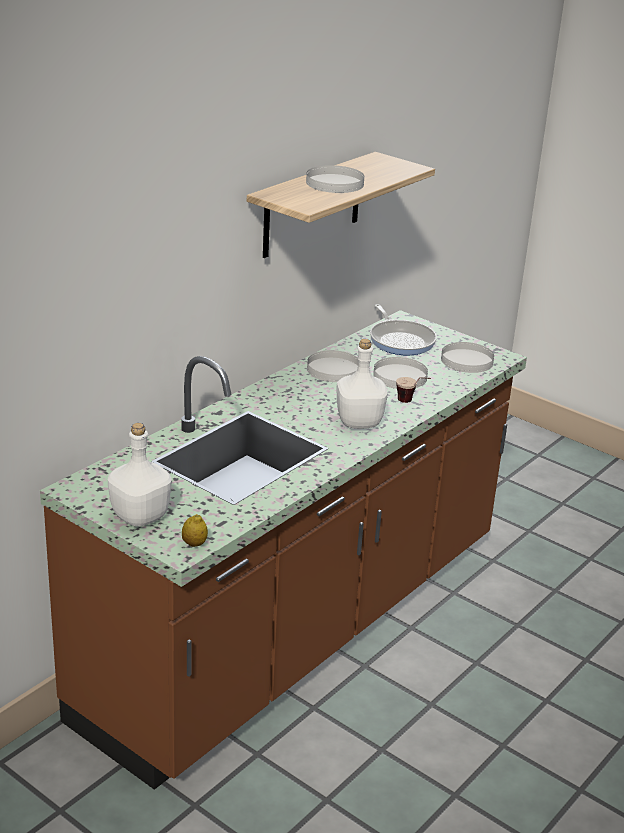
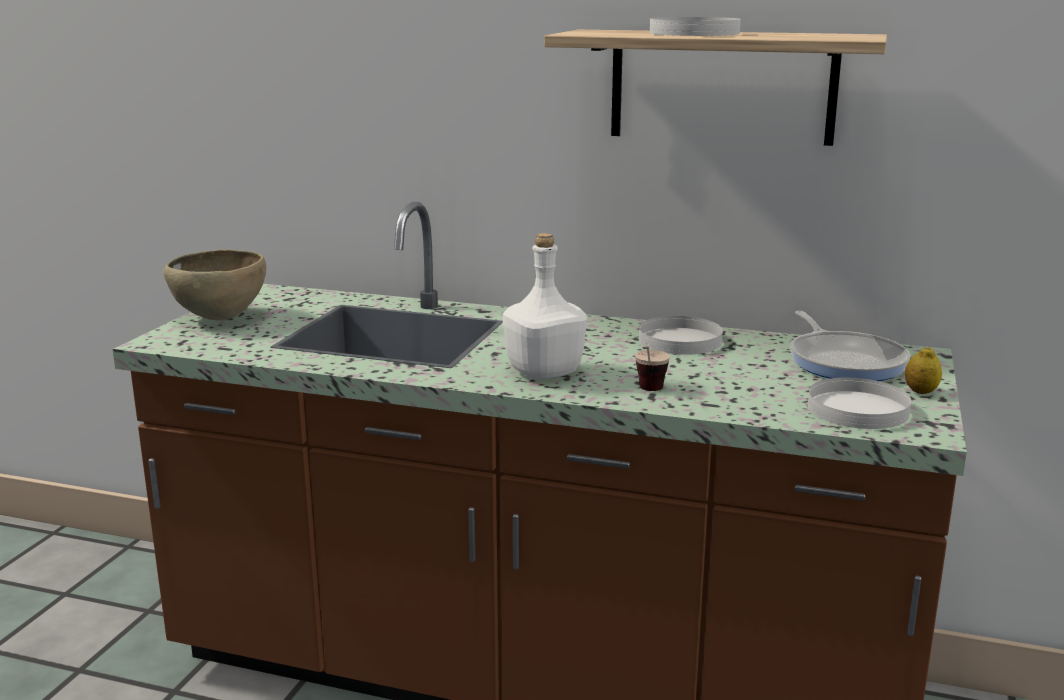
camera: 70 degrees right, 10 degrees down
white bottle [108,423,171,527] -> brown bowl [164,249,266,321]
lemon [182,514,208,547] -> lemon moved to [905,347,942,394]
frying pan [370,304,437,355] -> frying pan turned 60 degrees counterclockwise [790,311,910,381]
white plate [373,357,428,389] -> none

